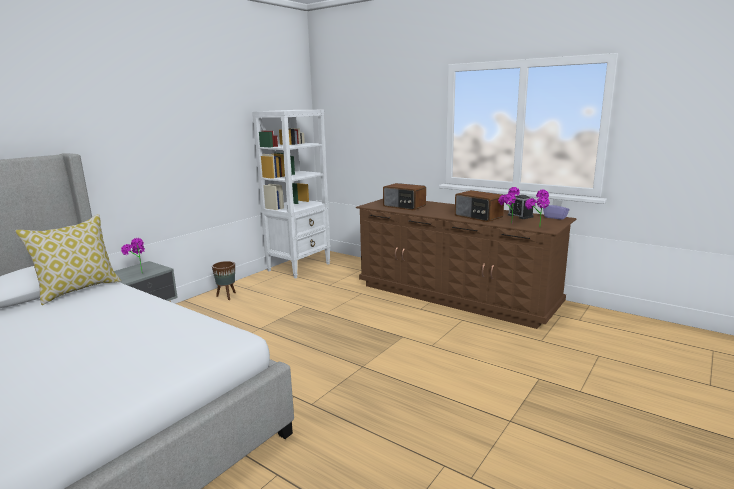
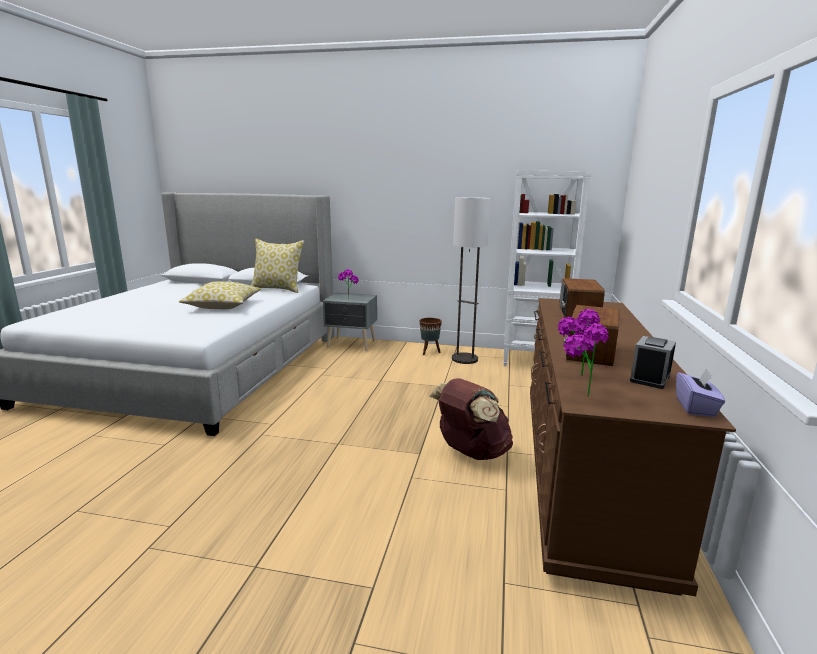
camera: 65 degrees right, 0 degrees up
none -> pillow [179,281,261,309]
none -> brown backpack [430,378,513,460]
none -> floor lamp [452,197,490,364]

